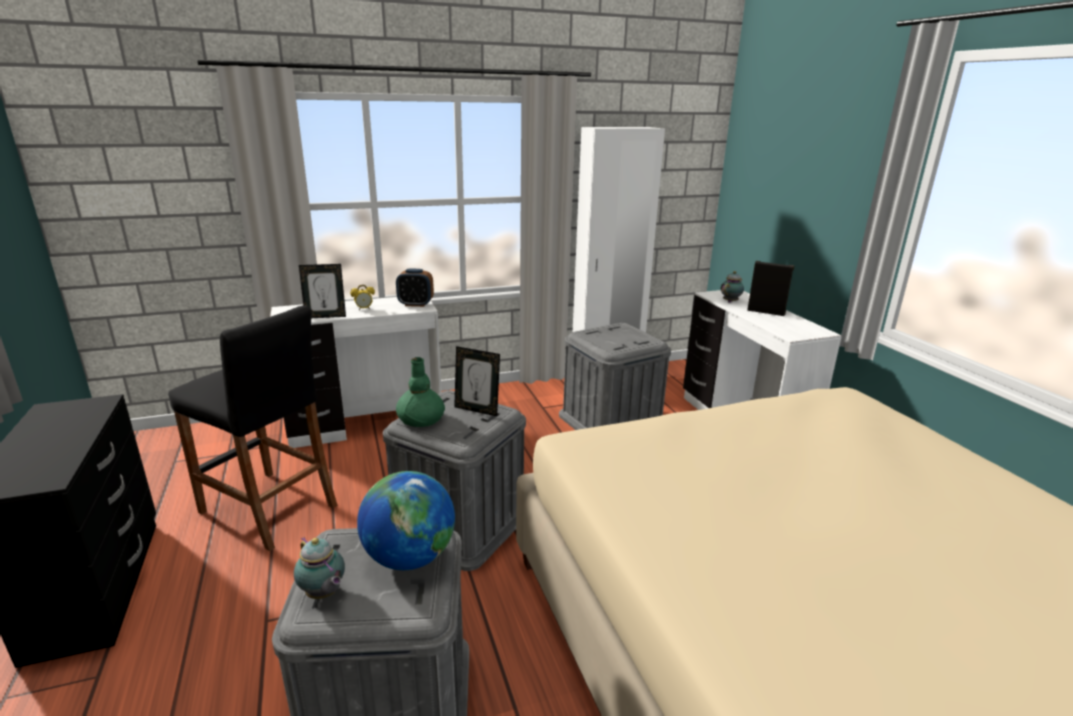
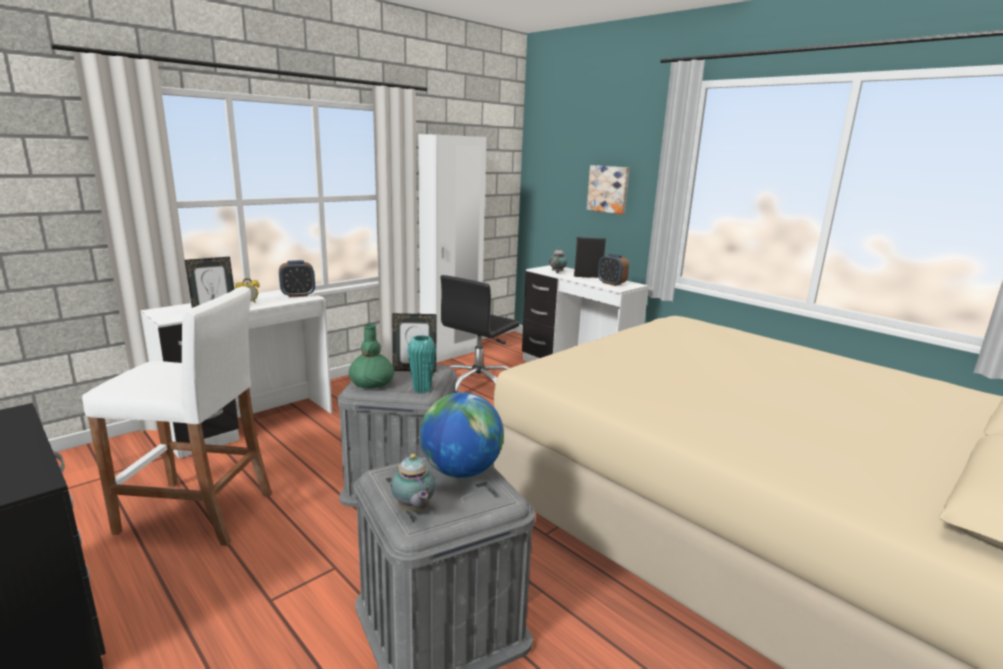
camera: 25 degrees left, 5 degrees down
black stool [168,305,338,551] -> white stool [82,286,273,546]
teapot [294,537,345,599] -> teapot turned 45 degrees clockwise [391,454,436,512]
grey storage box [559,323,671,430] -> black office chair [440,275,519,393]
none -> turquoise vase [408,335,436,393]
none -> picture [587,165,630,214]
none -> alarm clock [598,253,629,286]

